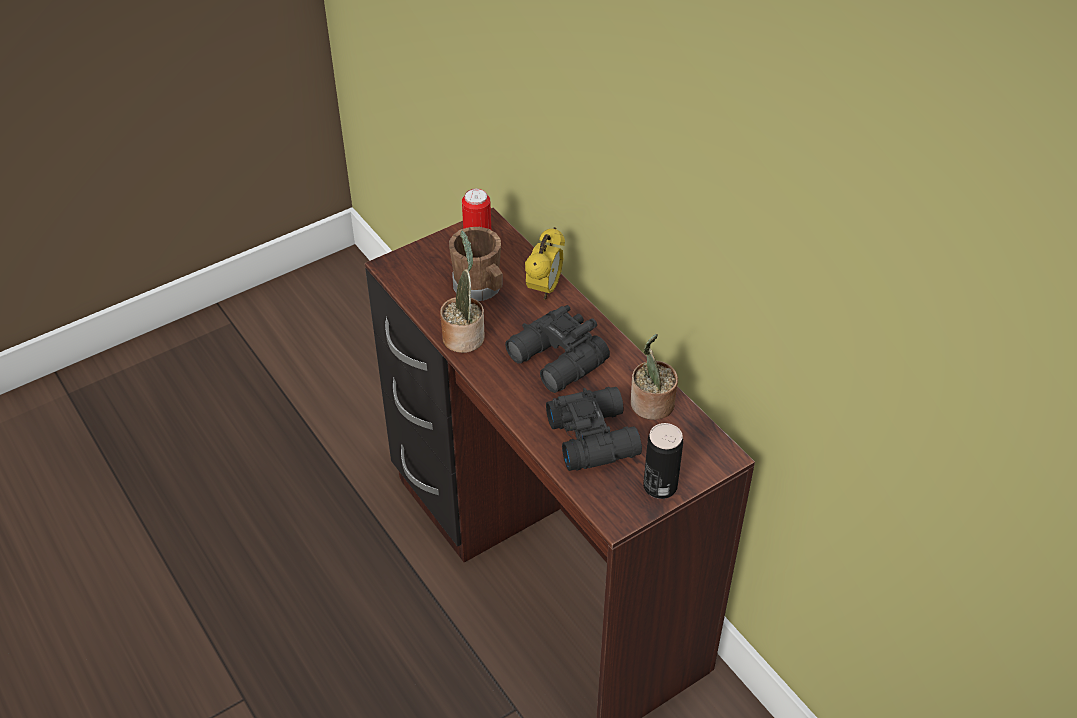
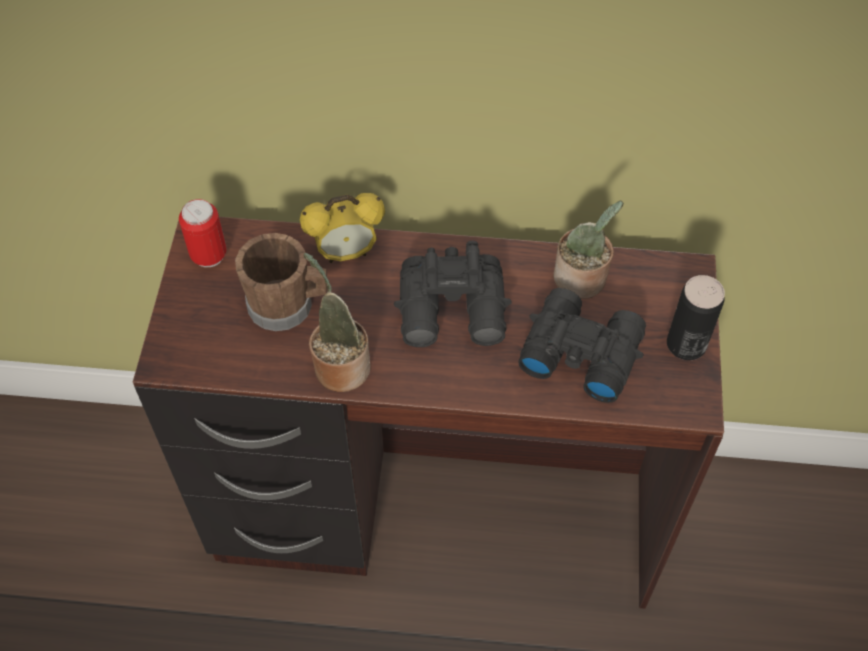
camera: 50 degrees left, 10 degrees up
alarm clock [525,227,565,300] -> alarm clock turned 105 degrees clockwise [300,193,385,263]

